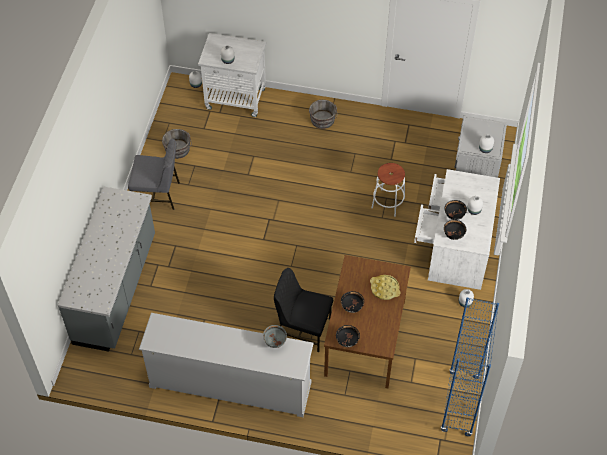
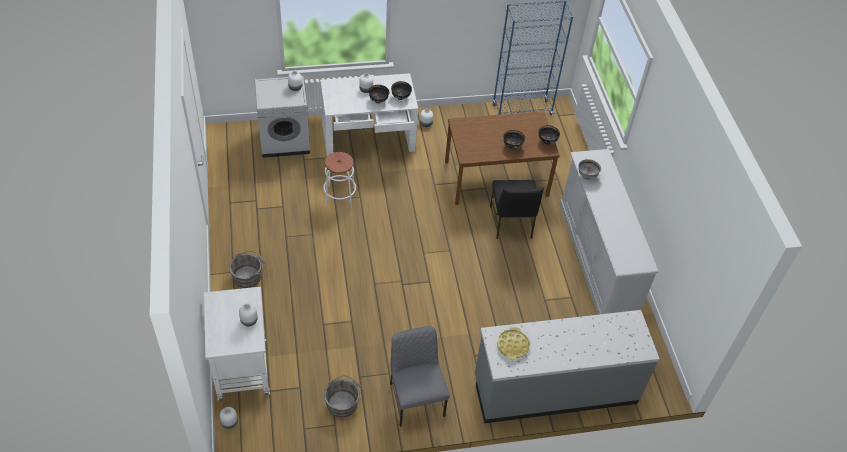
camera: 115 degrees left, 5 degrees down
yellow tray [370,275,401,300] -> yellow tray moved to [497,327,530,360]

